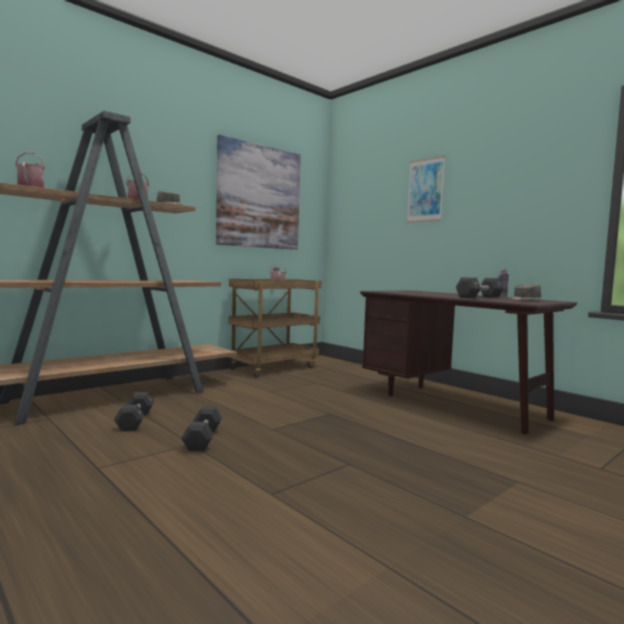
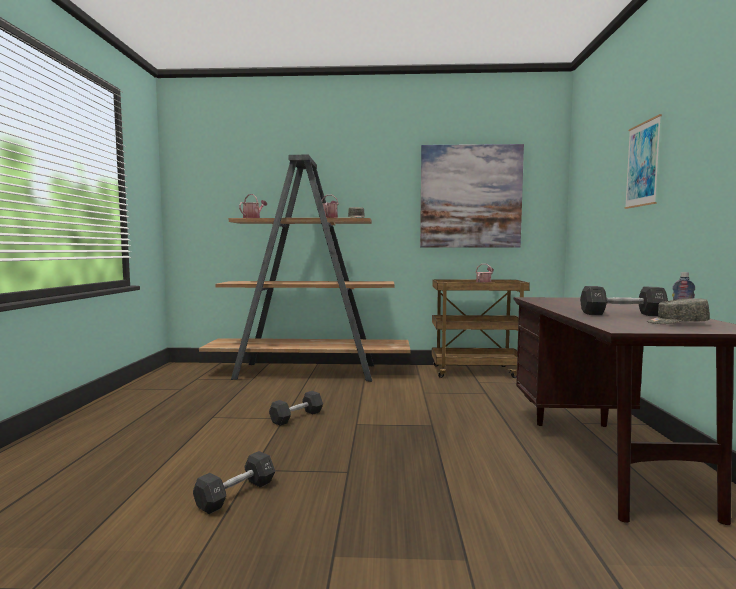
camera: 45 degrees right, 0 degrees up
black dumbbell [114,392,154,431] -> black dumbbell moved to [193,451,275,514]

